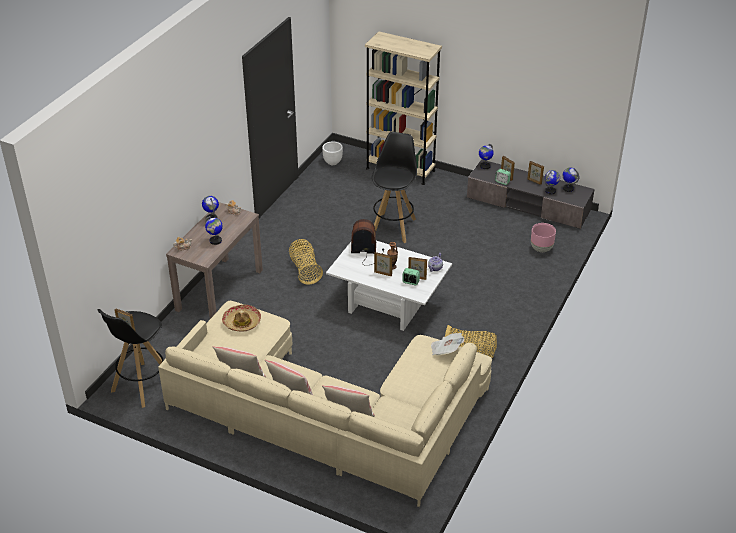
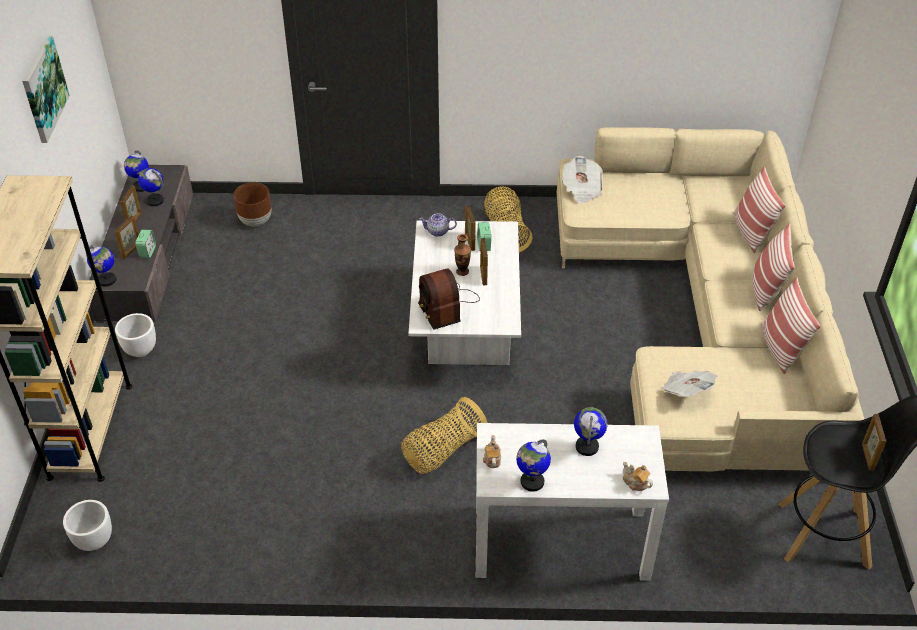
camera: 115 degrees left, 5 degrees up
brown console table [166,202,263,319] -> white console table [476,423,669,581]
hat [222,305,261,332] -> newspaper [661,371,718,397]
black stool [372,132,417,243] -> none
pink planter [531,223,556,252] -> brown planter [233,182,271,226]
none -> picture [22,35,70,143]
none -> white planter [115,313,156,357]

